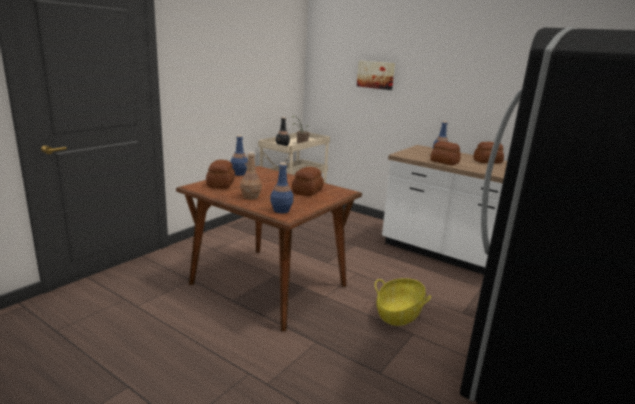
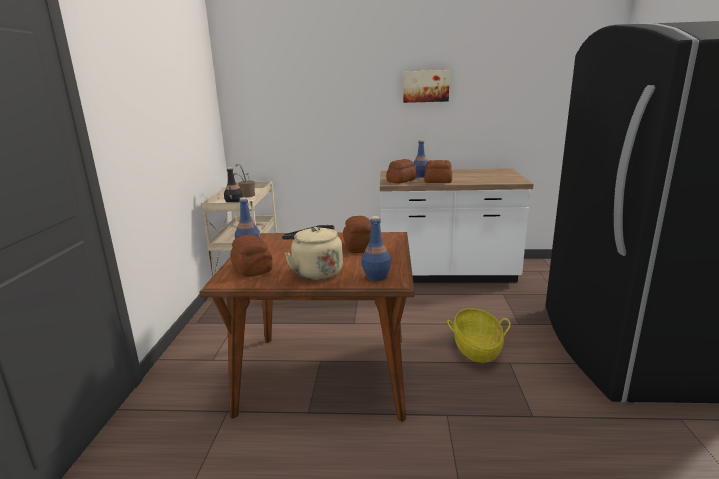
camera: 30 degrees left, 0 degrees up
brown bottle [240,152,262,200] -> beige kettle [282,225,343,280]
picture [357,61,395,90] -> picture moved to [403,70,450,103]
bread [474,142,504,163] -> bread moved to [386,159,416,183]

